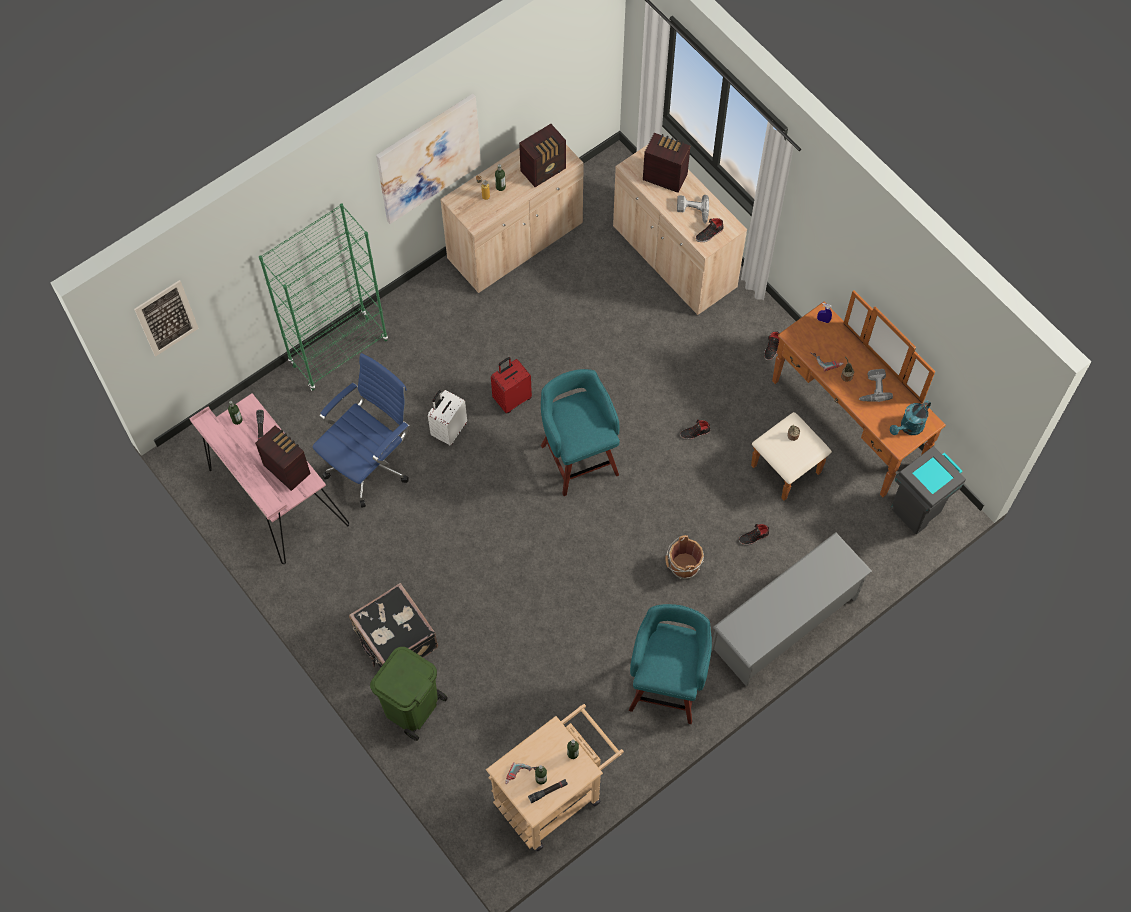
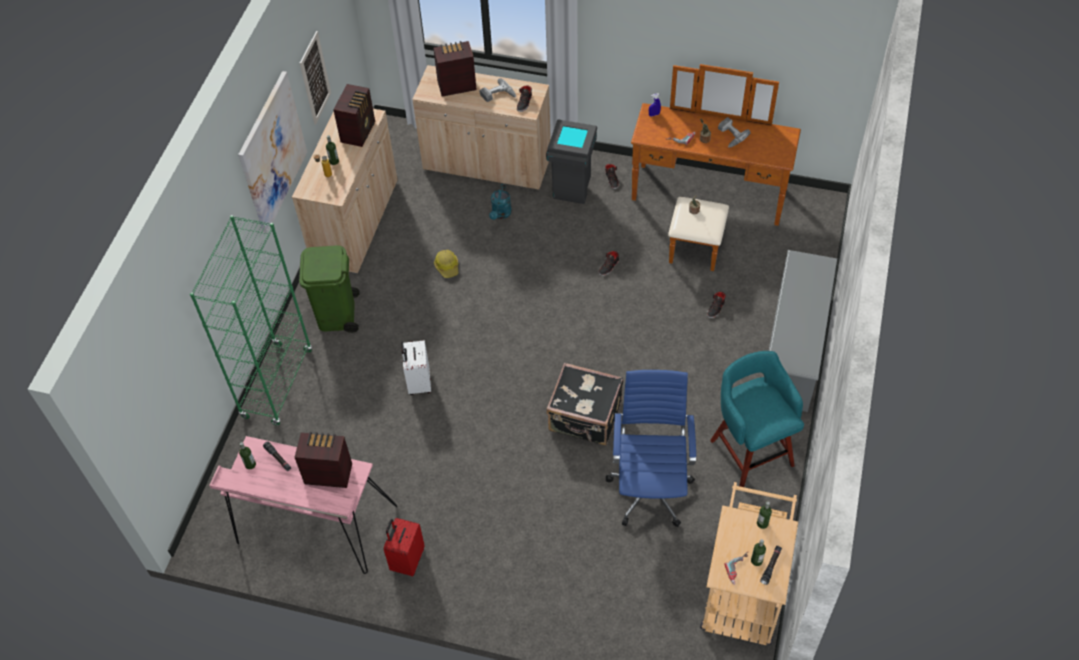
camera: 35 degrees left, 10 degrees down
picture [134,280,199,357] -> picture moved to [300,31,331,125]
blue office chair [313,353,410,508] -> blue office chair moved to [606,370,696,527]
black suitcase [349,583,438,668] -> black suitcase moved to [546,363,624,445]
green trash can [370,647,448,741] -> green trash can moved to [299,245,360,333]
red suitcase [491,357,532,413] -> red suitcase moved to [384,518,425,576]
turquoise stool [541,369,620,496] -> none
brown bucket [665,535,704,579] -> none
turquoise watering can [890,400,931,435] -> turquoise watering can moved to [489,184,512,220]
grey trash can [891,446,966,534] -> grey trash can moved to [546,120,597,204]
none -> hard hat [434,250,458,278]

